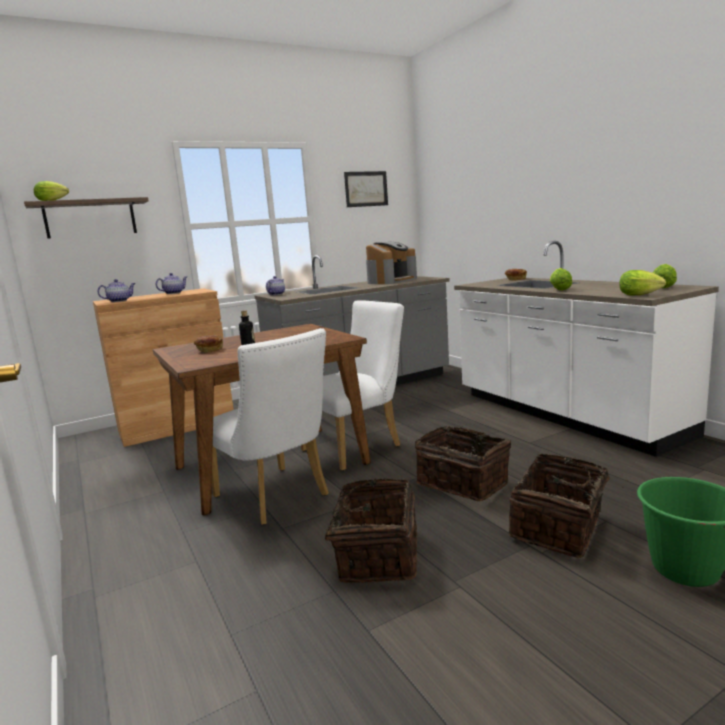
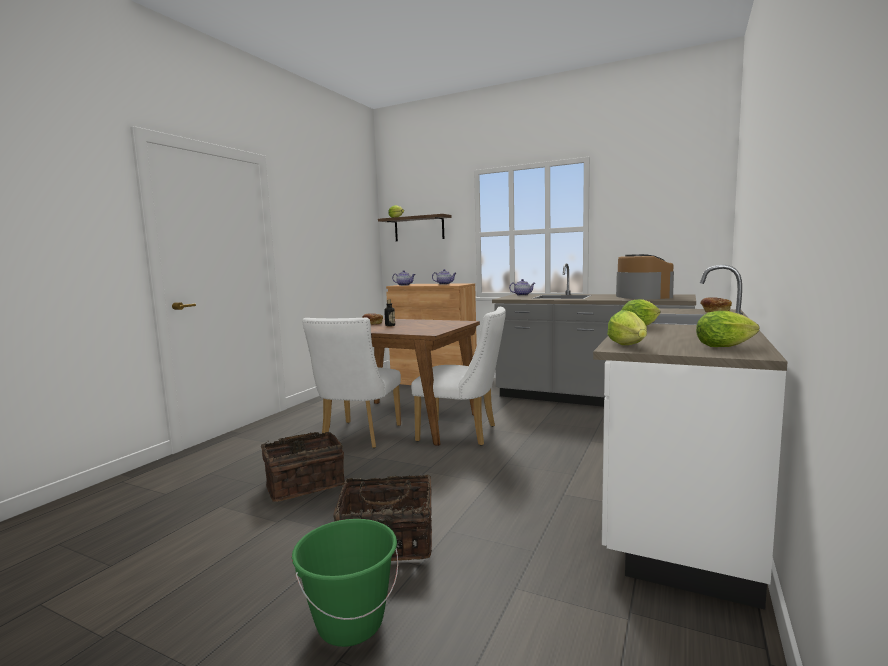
camera: 55 degrees right, 5 degrees down
picture [344,171,388,207] -> none
coffee machine [366,242,417,284] -> coffee machine turned 105 degrees counterclockwise [616,254,674,299]
basket [415,426,511,501] -> none

